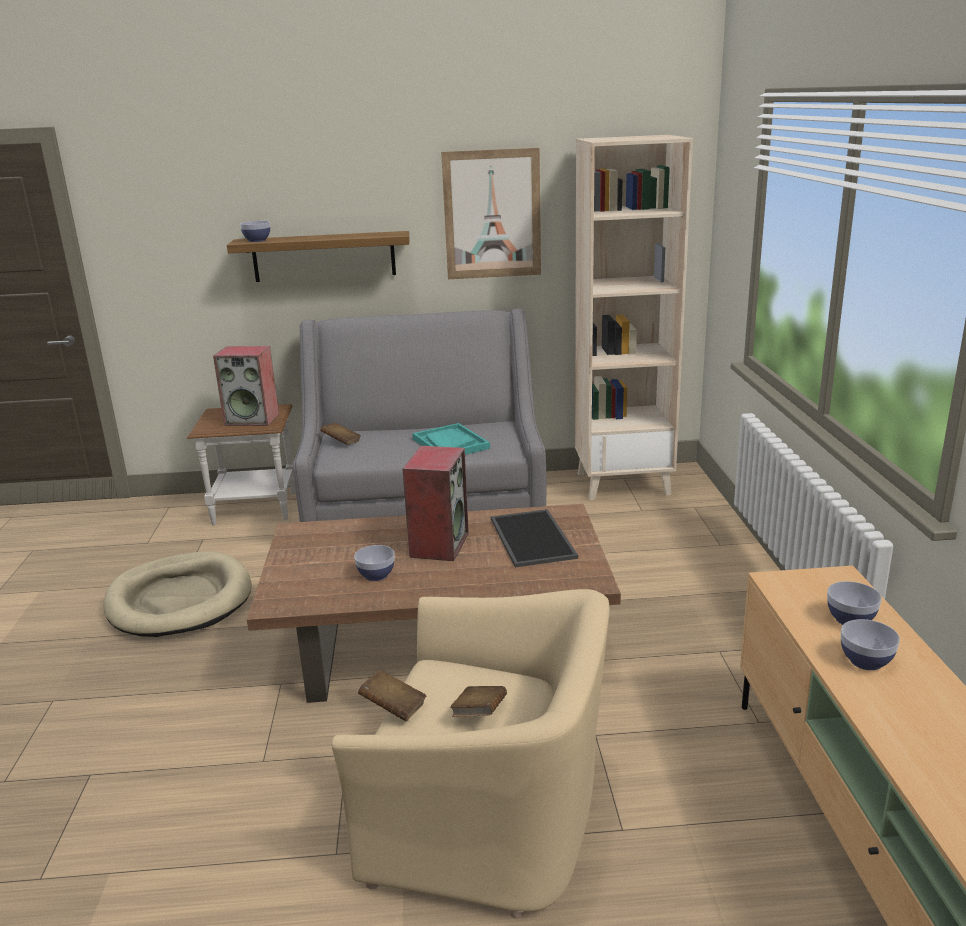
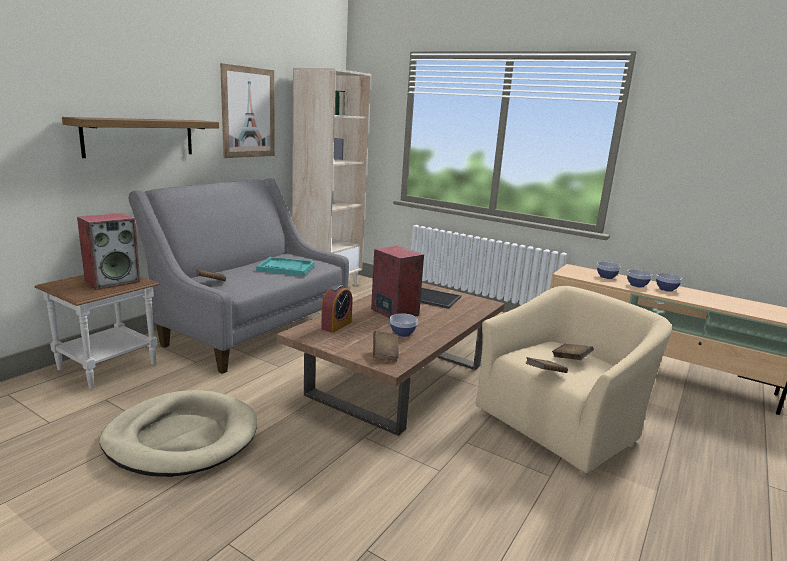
camera: 55 degrees left, 5 degrees down
bowl [240,221,270,242] -> bowl moved to [656,273,682,292]
none -> alarm clock [321,285,353,333]
none -> brown book [373,331,399,361]

